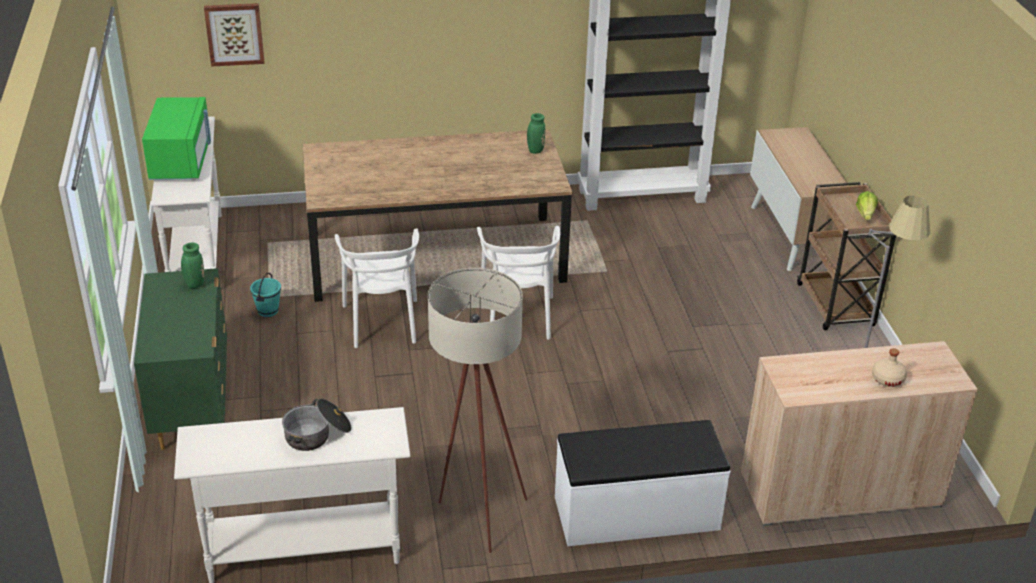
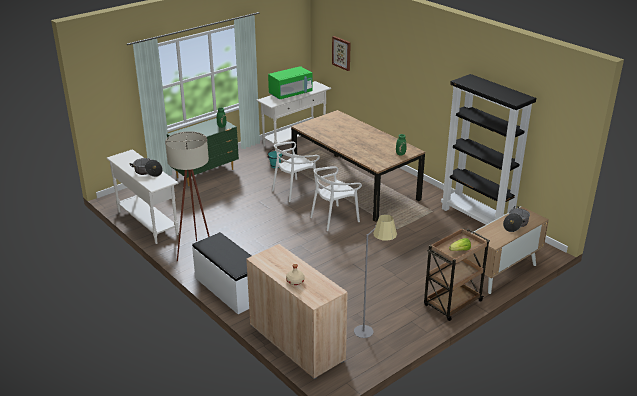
camera: 60 degrees right, 5 degrees down
none -> cooking pot [503,206,530,232]

